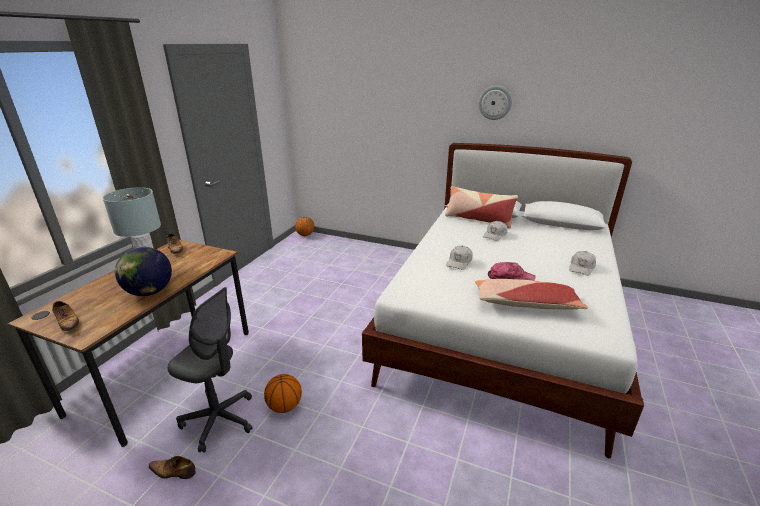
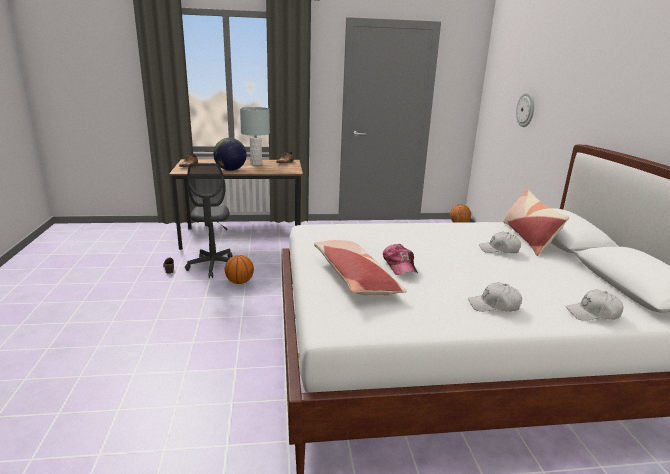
camera: 60 degrees right, 5 degrees down
white cap [446,246,473,270] -> white cap moved to [565,290,623,321]
wall clock [478,86,512,120] -> wall clock moved to [516,92,534,127]

